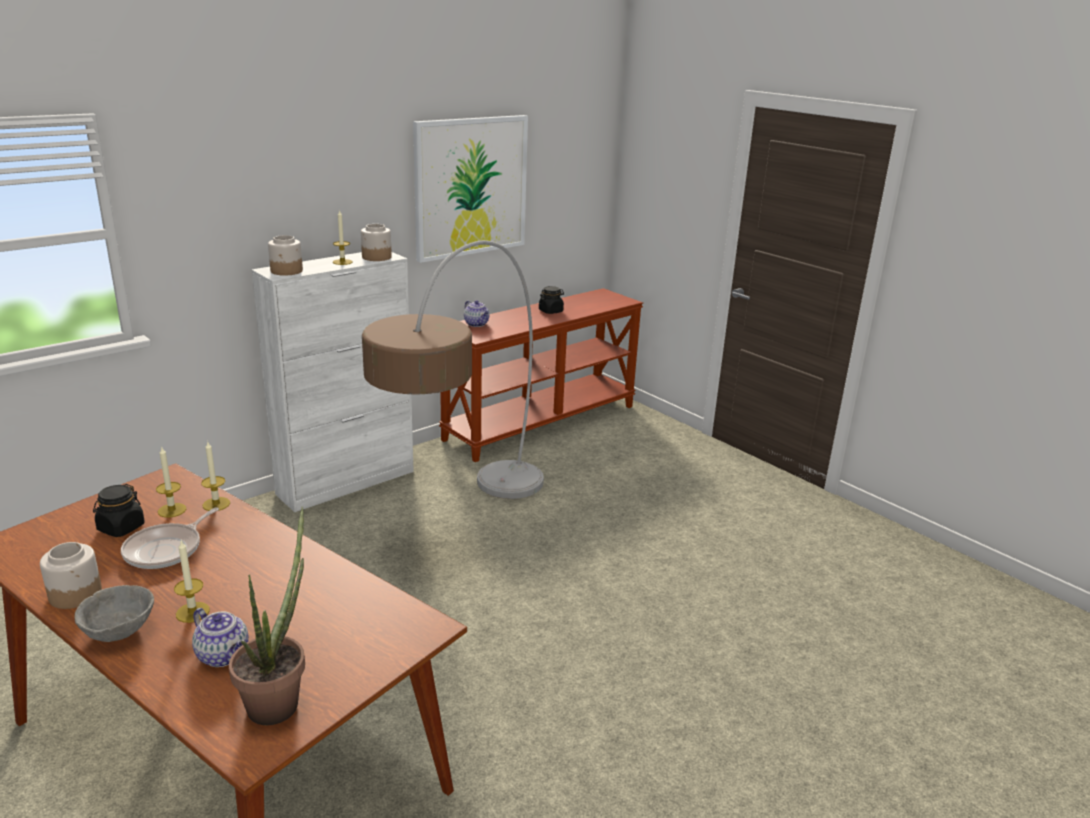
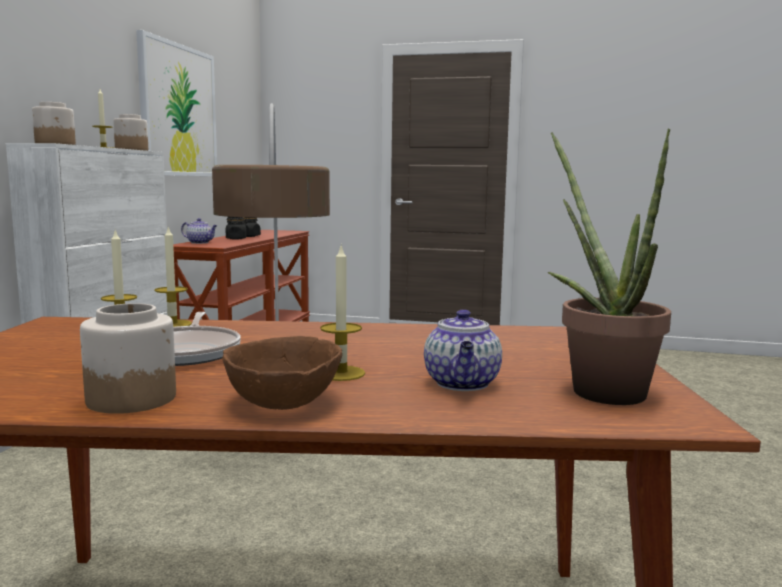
camera: 35 degrees left, 15 degrees down
grey bowl [74,585,154,642] -> brown bowl [222,336,342,410]
black jar [93,484,145,537] -> black jar moved to [226,217,246,239]
teapot [192,608,249,667] -> teapot turned 90 degrees clockwise [424,309,502,391]

